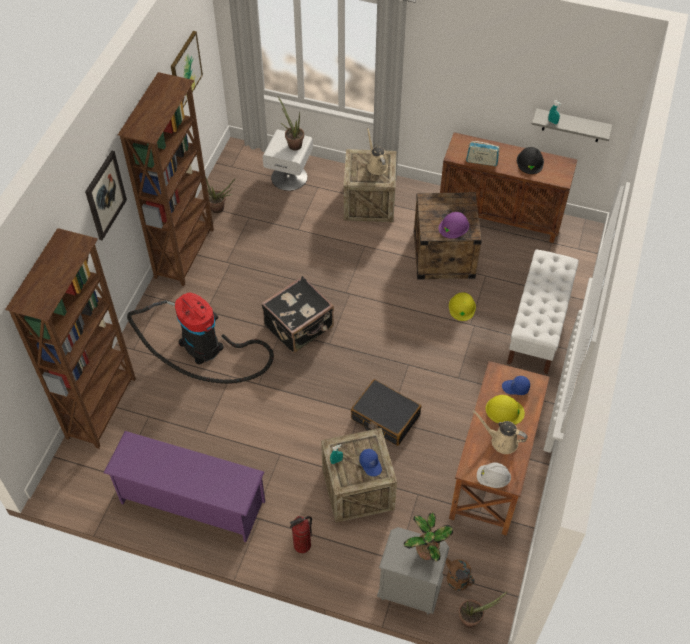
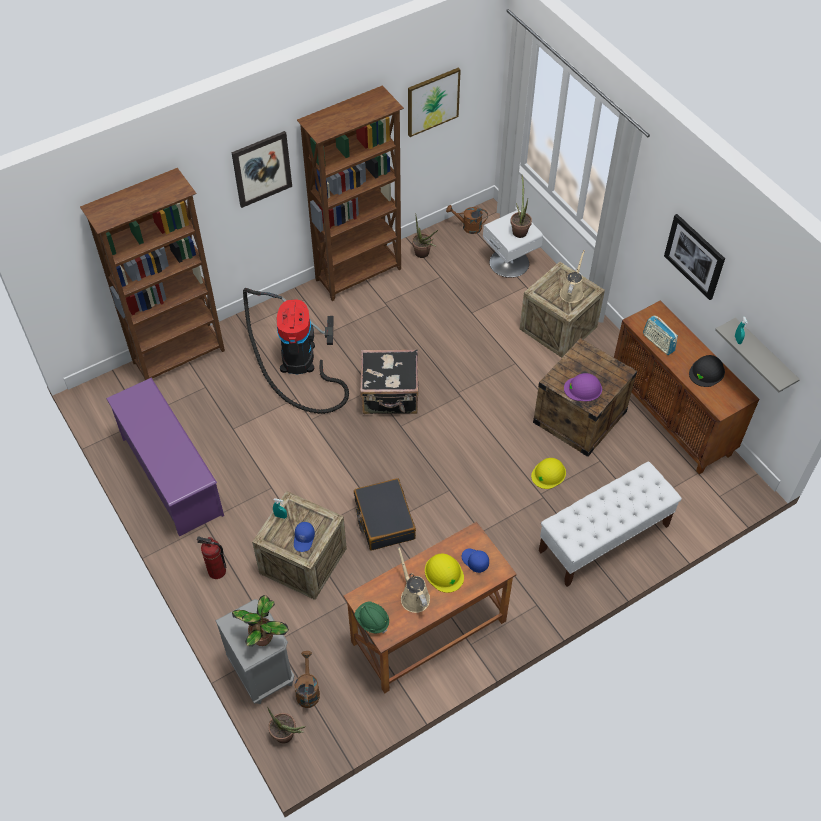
camera: 40 degrees right, 0 degrees up
white hard hat [477,462,511,488] -> green hard hat [355,602,389,633]
none -> brown watering can [446,205,488,234]
none -> picture [664,214,725,300]

